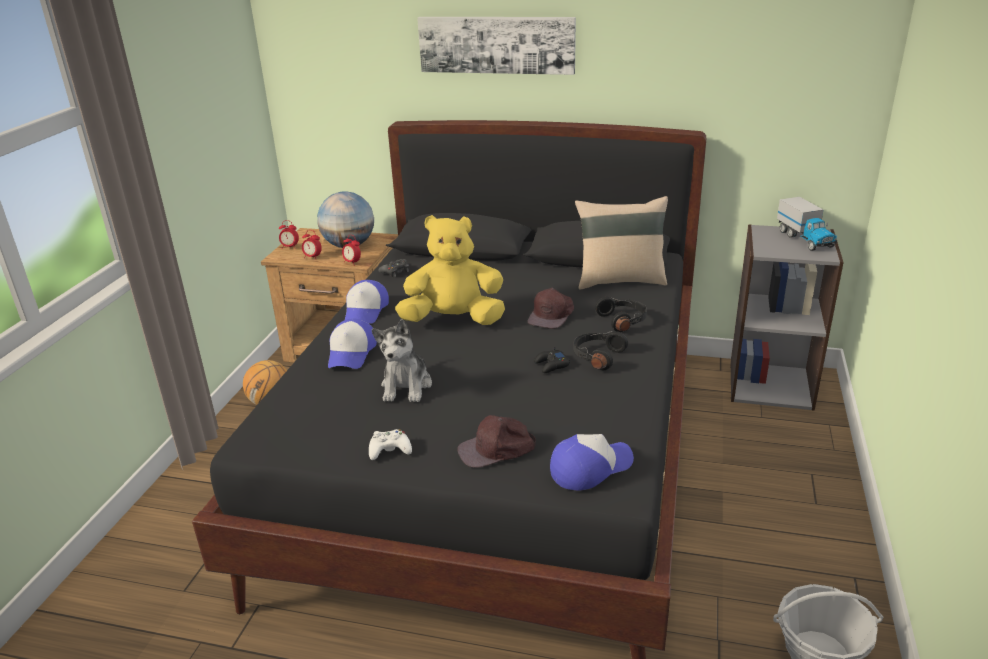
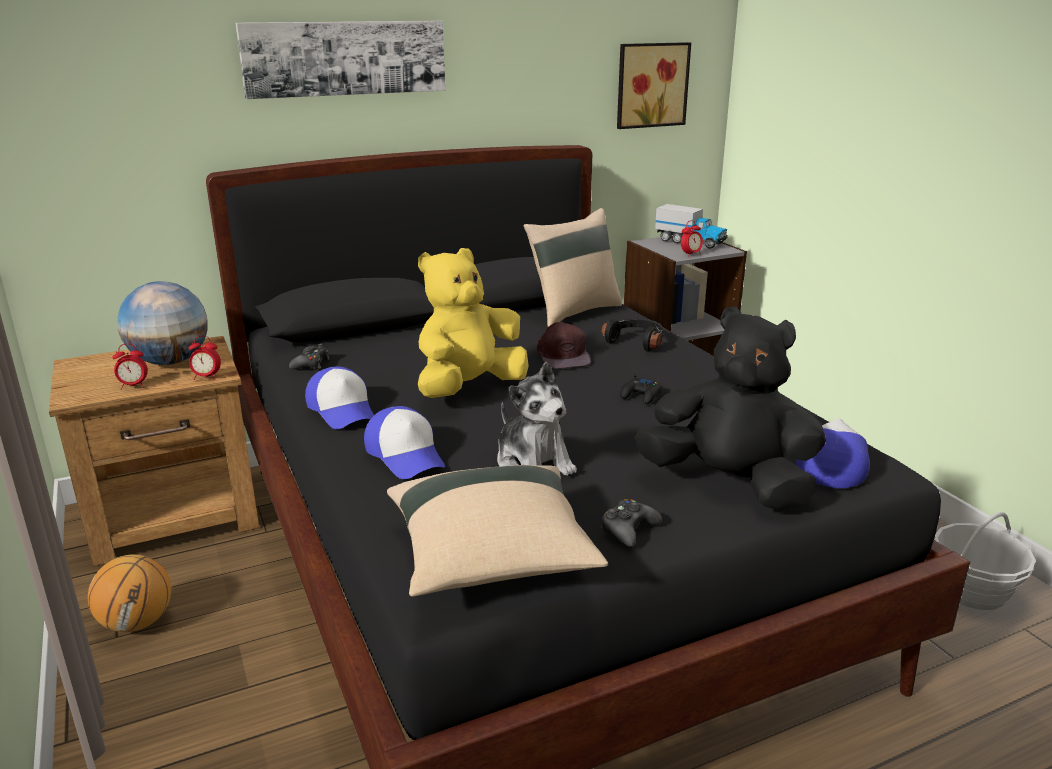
camera: 40 degrees left, 5 degrees down
alarm clock [279,220,299,249] -> alarm clock moved to [681,221,703,257]
white game controller [369,429,412,460] -> black game controller [601,499,662,547]
brown cap [457,415,536,468] -> black plush toy [634,307,826,510]
black headphones [573,331,628,370] -> none
none -> beige pillow [387,465,608,597]
none -> picture [617,42,691,129]

